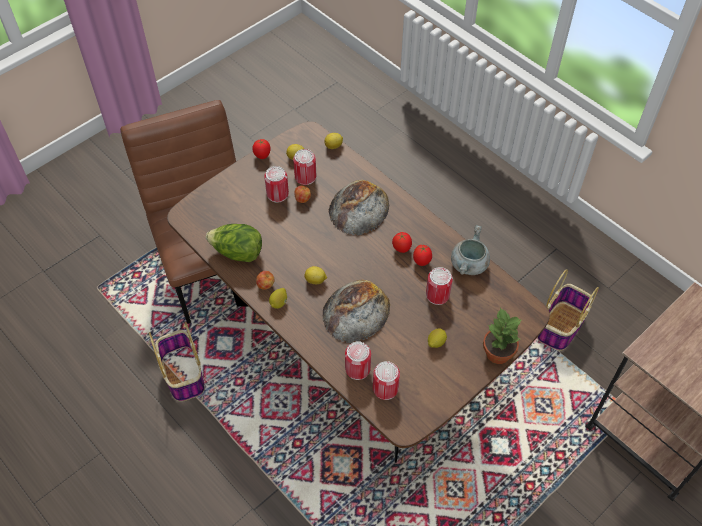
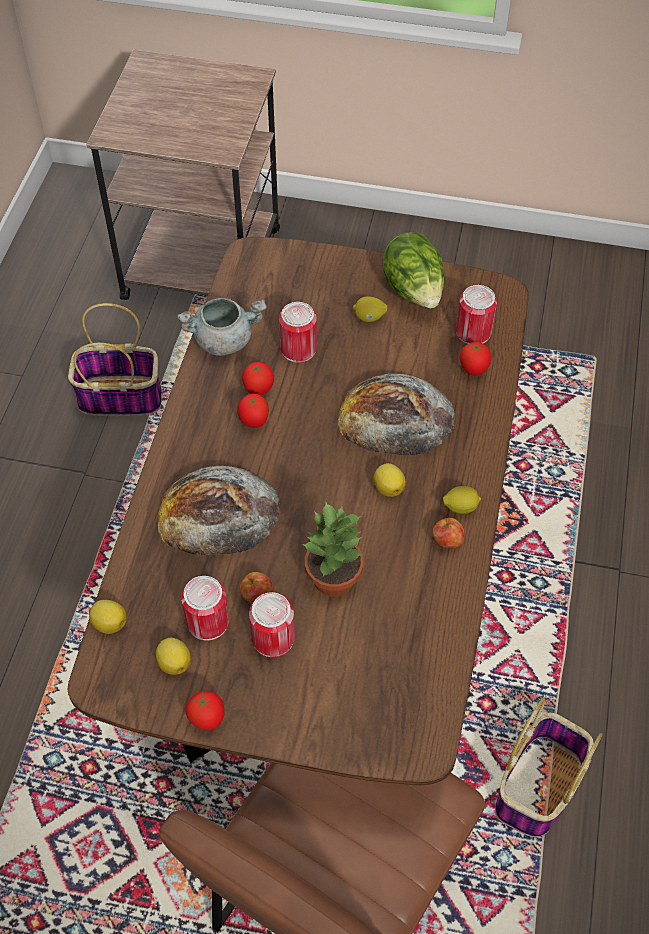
camera: 125 degrees left, 0 degrees up
lettuce [206,224,262,262] -> lettuce moved to [383,232,445,308]
can [345,341,371,380] -> tomato [460,342,491,376]
potted plant [483,308,522,364] -> potted plant moved to [302,501,363,596]

